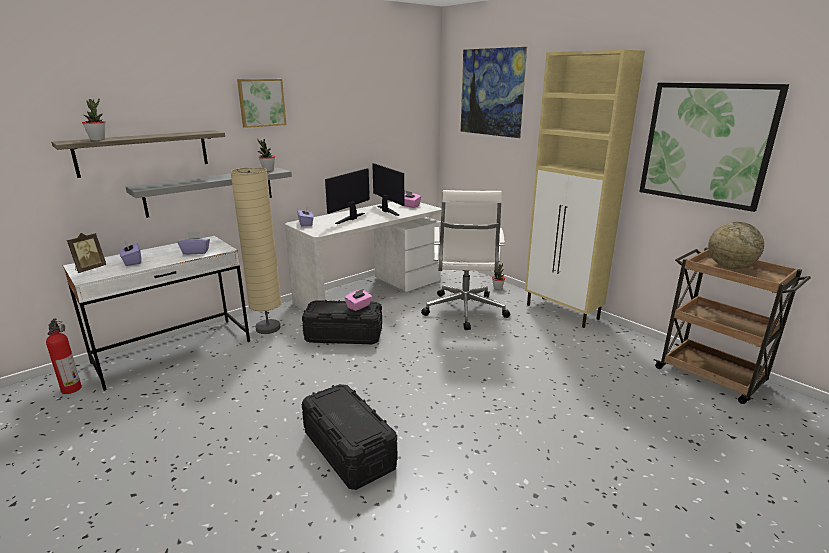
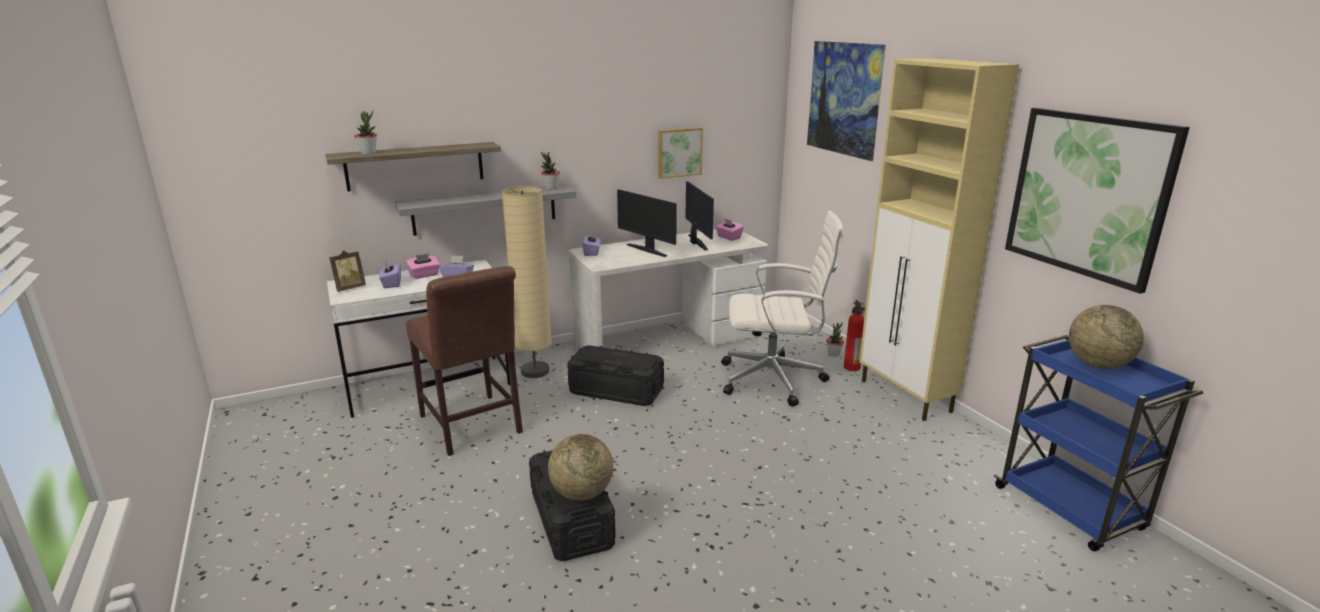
camera: 15 degrees right, 0 degrees up
fire extinguisher [46,318,82,394] -> fire extinguisher moved to [844,300,866,371]
picture [237,79,286,128] -> picture moved to [658,127,703,179]
monitor [325,168,370,224] -> monitor turned 90 degrees counterclockwise [617,189,677,257]
pink tissue box [345,289,372,311] -> pink tissue box moved to [405,254,440,279]
white office chair [421,190,510,330] -> white office chair turned 105 degrees counterclockwise [721,210,843,407]
brown cart [654,248,811,404] -> blue cart [993,335,1203,552]
none -> brown chair [406,266,523,456]
none -> globe [548,434,613,501]

